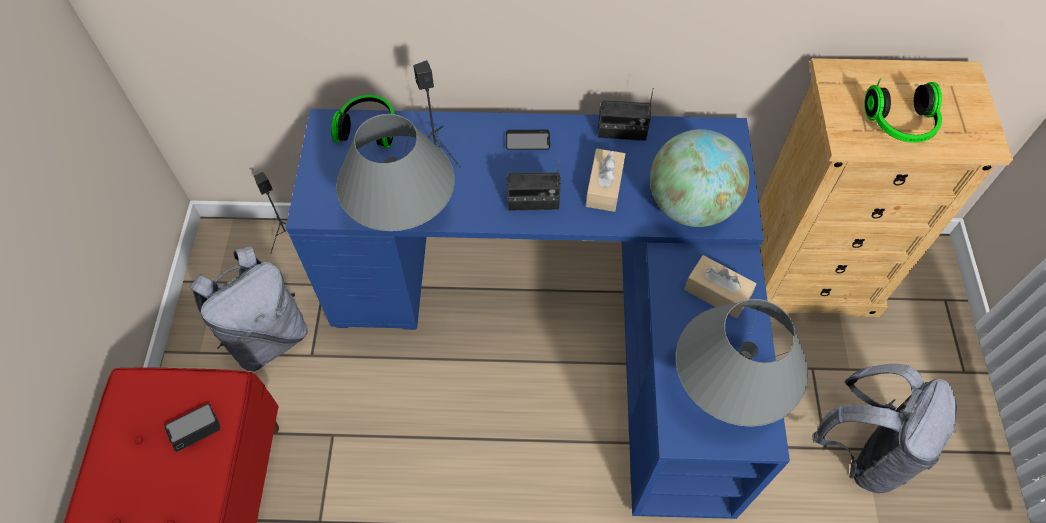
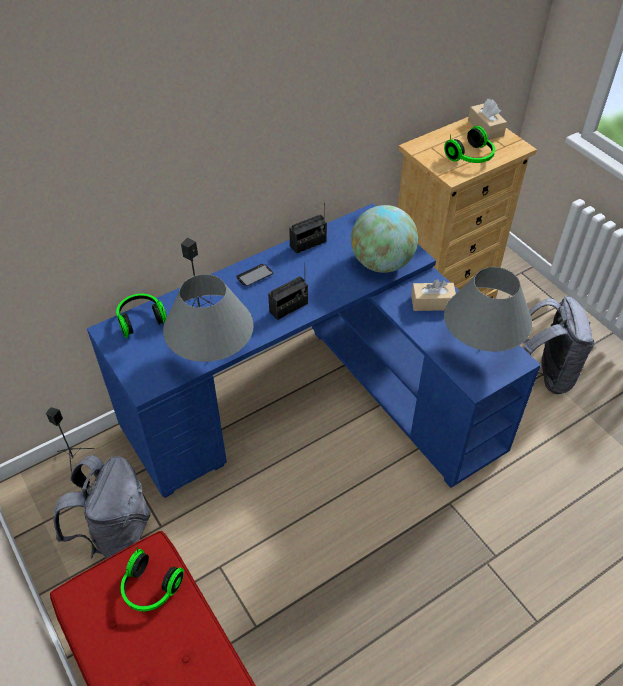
camera: 35 degrees left, 10 degrees down
phone [165,403,221,452] -> headphones [121,547,184,612]
beige tissue box [586,149,625,212] -> beige tissue box moved to [468,99,507,140]

